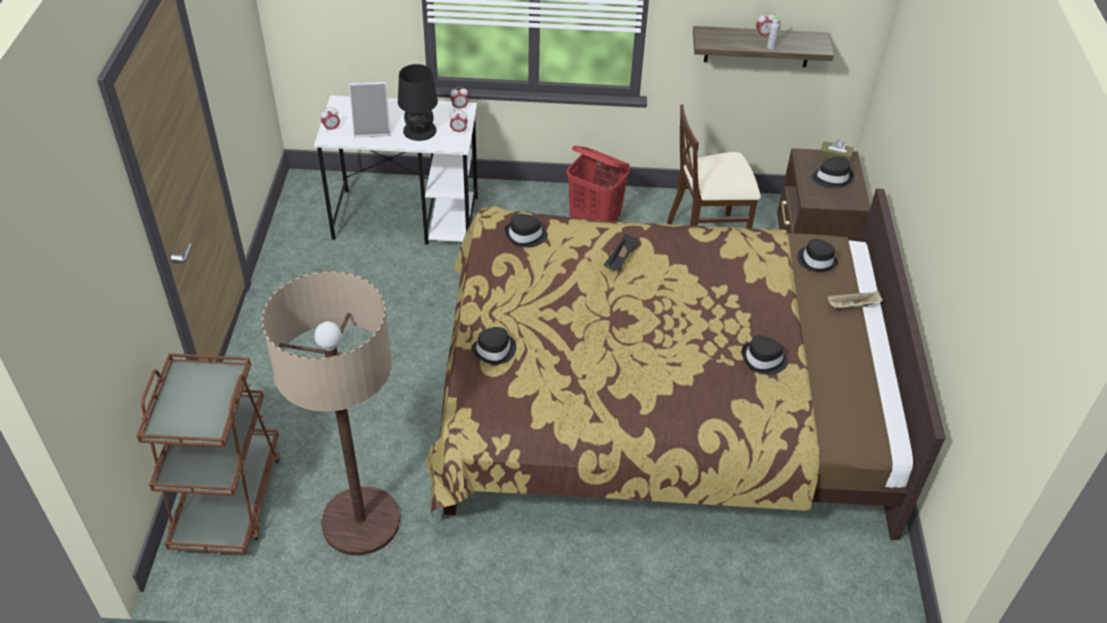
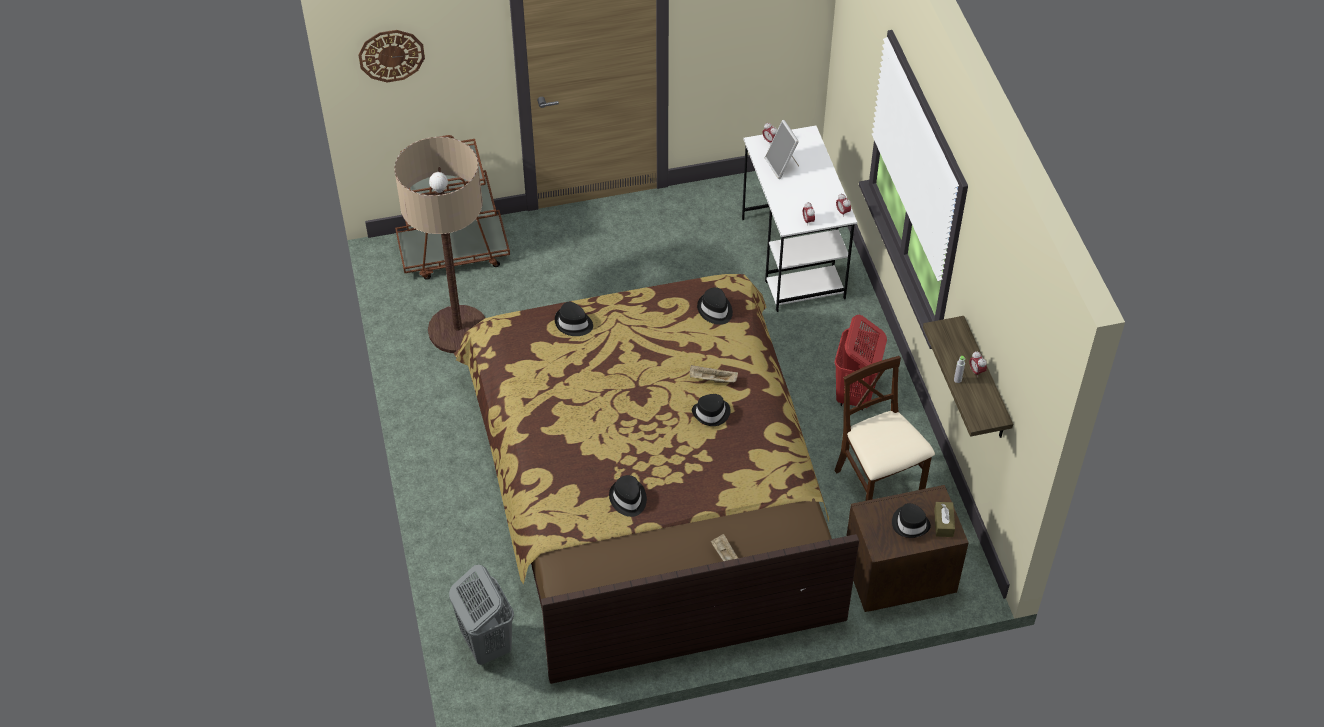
camera: 75 degrees right, 5 degrees up
black table lamp [398,64,438,141] -> none
black tray [603,234,638,270] -> beige tray [690,365,738,383]
black hat [797,239,838,272] -> black hat moved to [692,394,731,426]
none -> wall clock [358,30,425,82]
none -> grey laundry basket [449,565,514,665]

